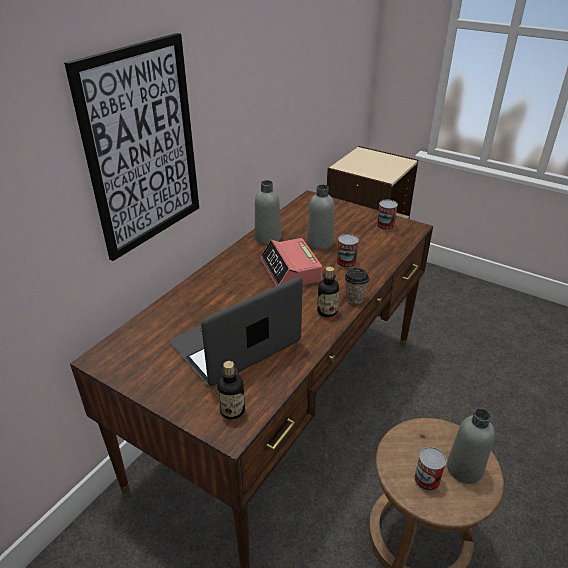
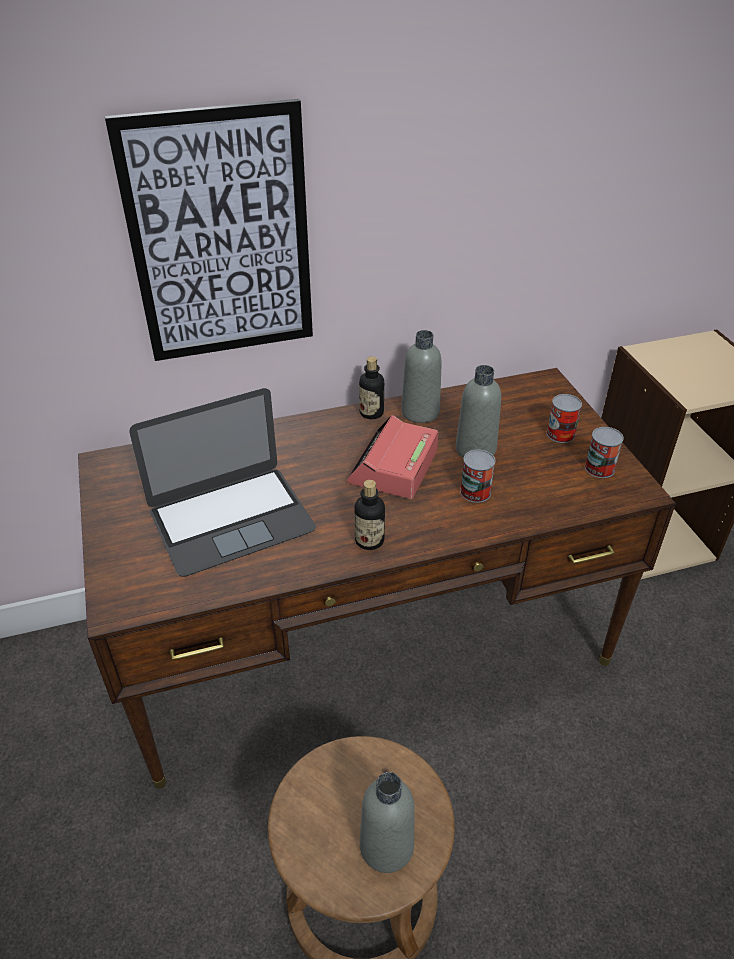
camera: 40 degrees right, 5 degrees up
laptop [170,277,303,386] -> laptop turned 150 degrees clockwise [129,388,316,577]
bottle [217,361,245,420] -> bottle moved to [359,356,384,419]
cup [345,268,369,304] -> none
can [414,447,447,491] -> can moved to [547,394,582,443]

